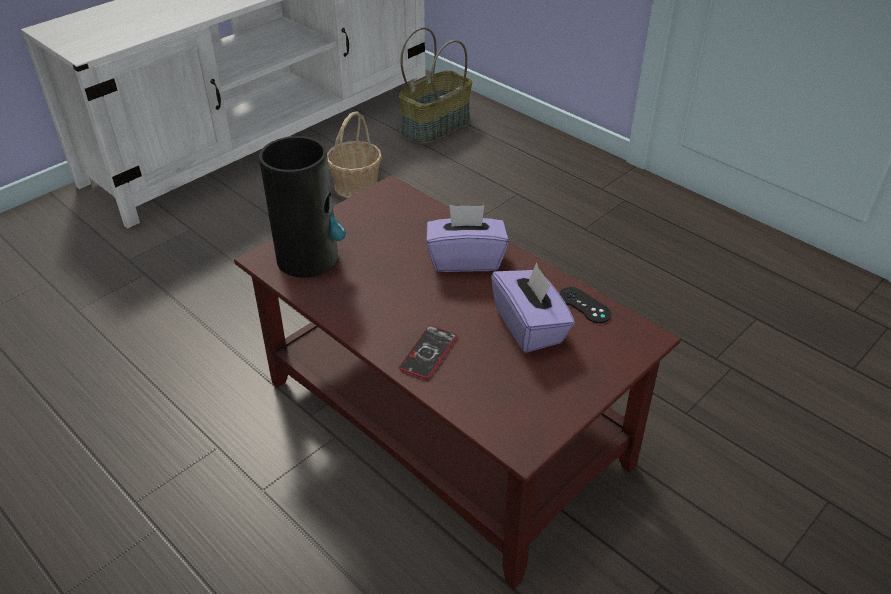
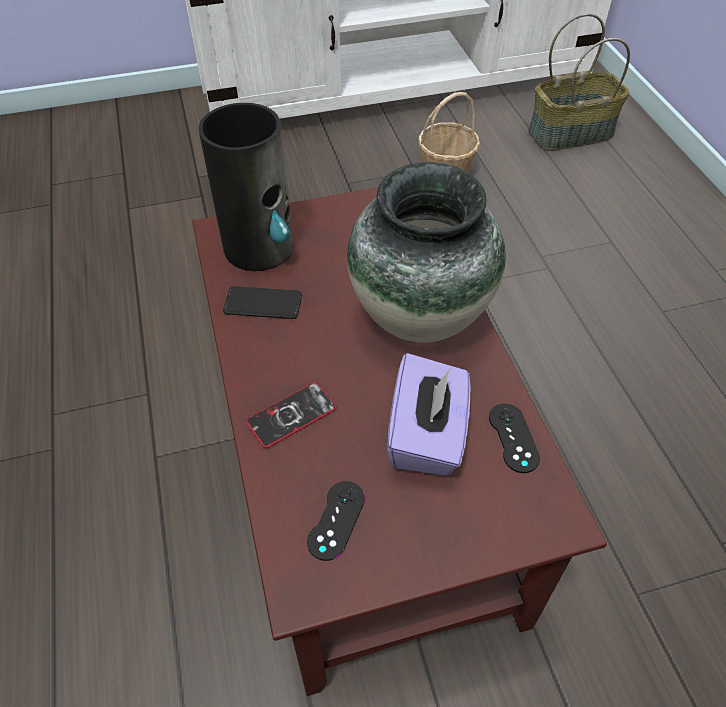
camera: 30 degrees right, 10 degrees up
purple tissue box [426,205,509,272] -> vase [347,162,506,343]
none -> phone [223,286,302,319]
none -> black game controller [307,481,365,561]

